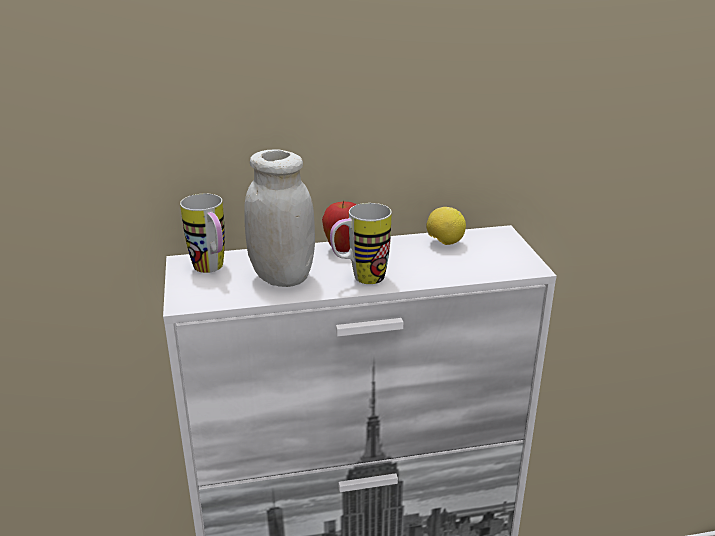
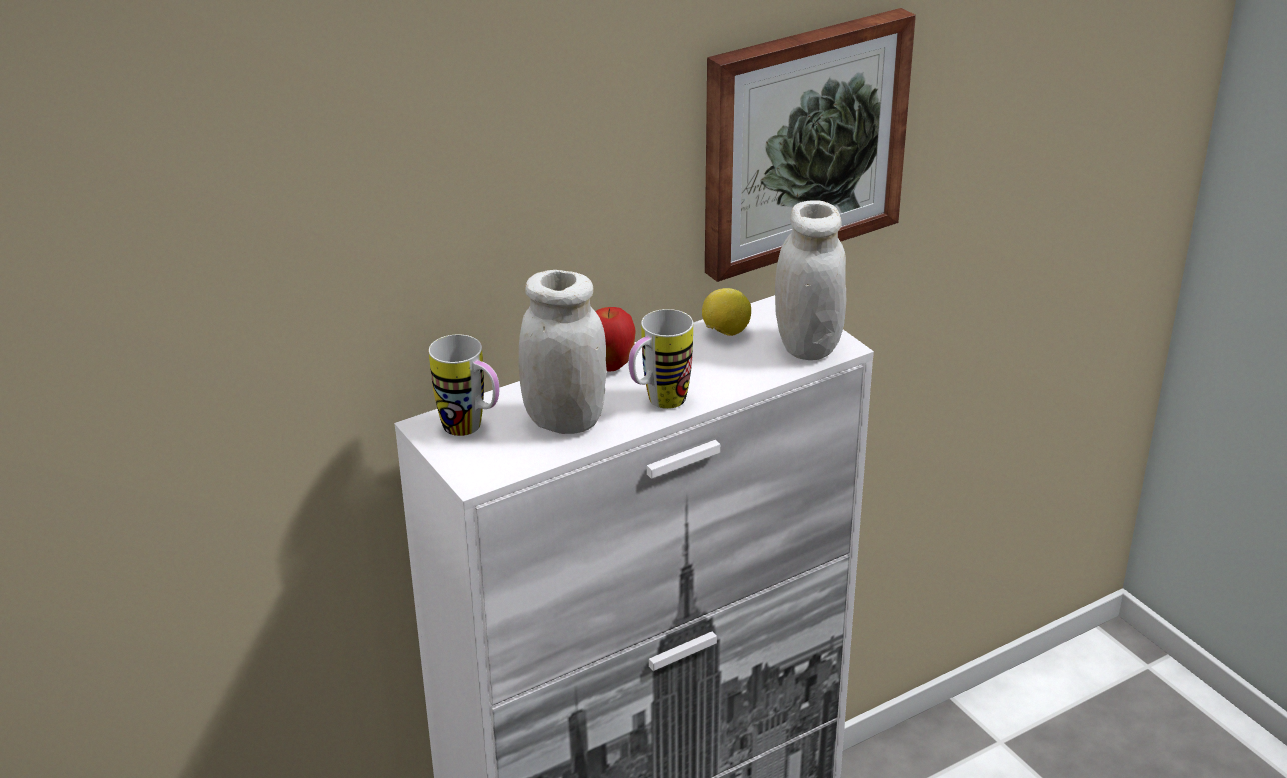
camera: 20 degrees left, 5 degrees up
none -> picture [705,8,916,282]
none -> white jar [775,200,846,360]

